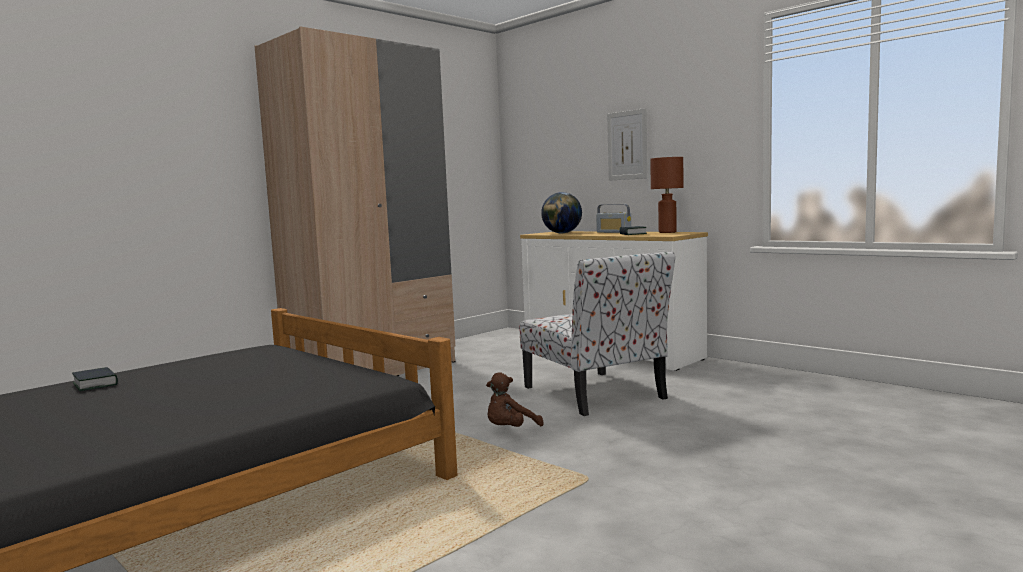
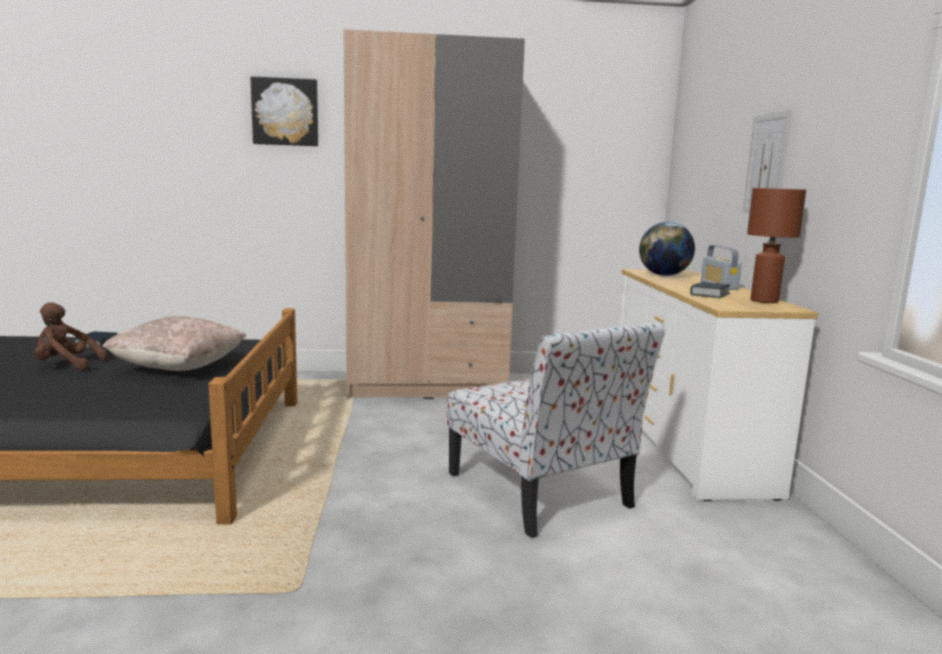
camera: 40 degrees right, 5 degrees up
brown plush toy [486,372,544,427] -> brown plush toy moved to [34,302,108,370]
chair [519,251,675,416] -> chair turned 45 degrees counterclockwise [447,323,665,538]
none -> beige pillow [102,316,247,371]
none -> picture [250,76,318,146]

